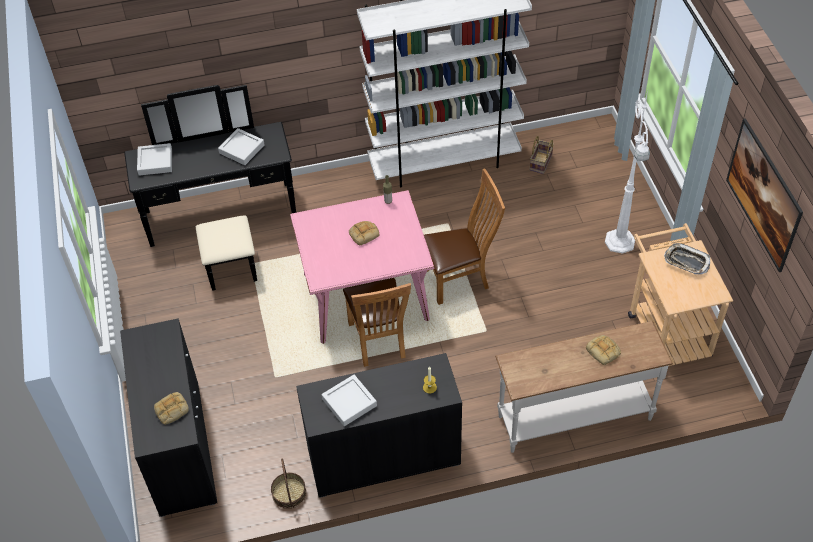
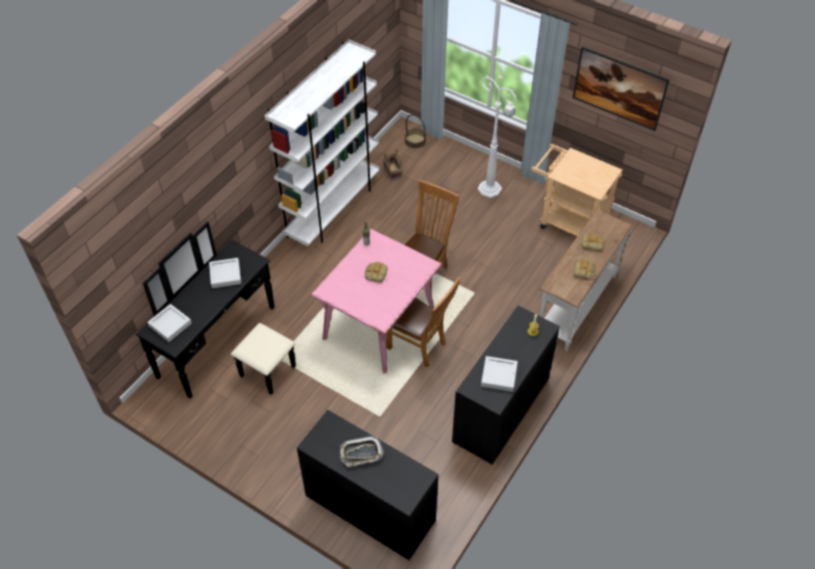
camera: 45 degrees left, 0 degrees up
bread [154,392,189,425] -> bread moved to [574,258,596,280]
basket [271,458,306,509] -> basket moved to [405,115,426,149]
tray [664,243,710,275] -> tray moved to [340,436,384,467]

